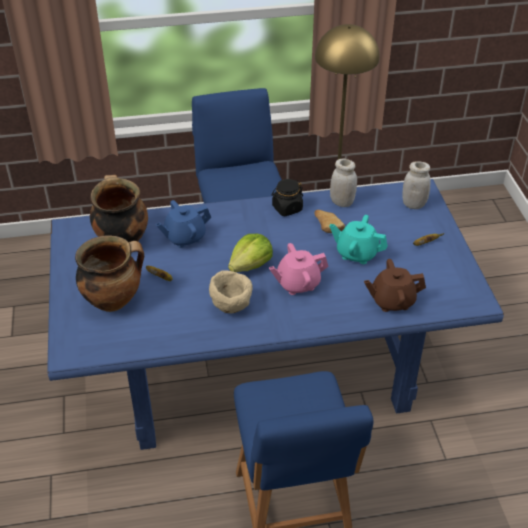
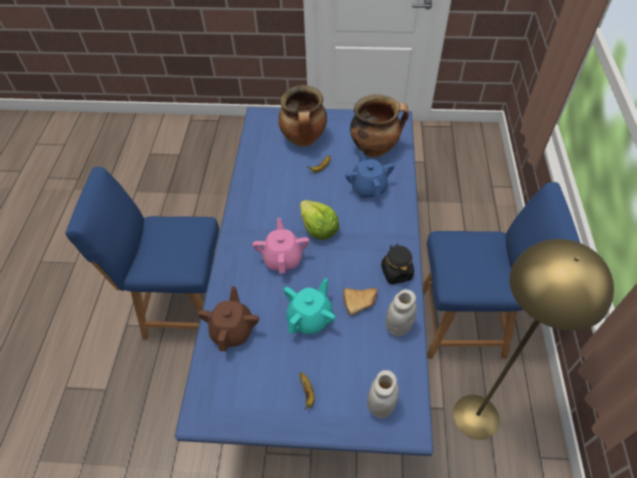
camera: 105 degrees right, 10 degrees up
beige bowl [209,271,252,313] -> none

